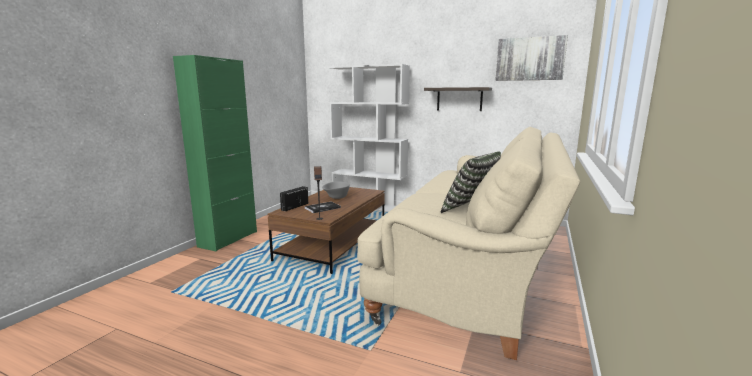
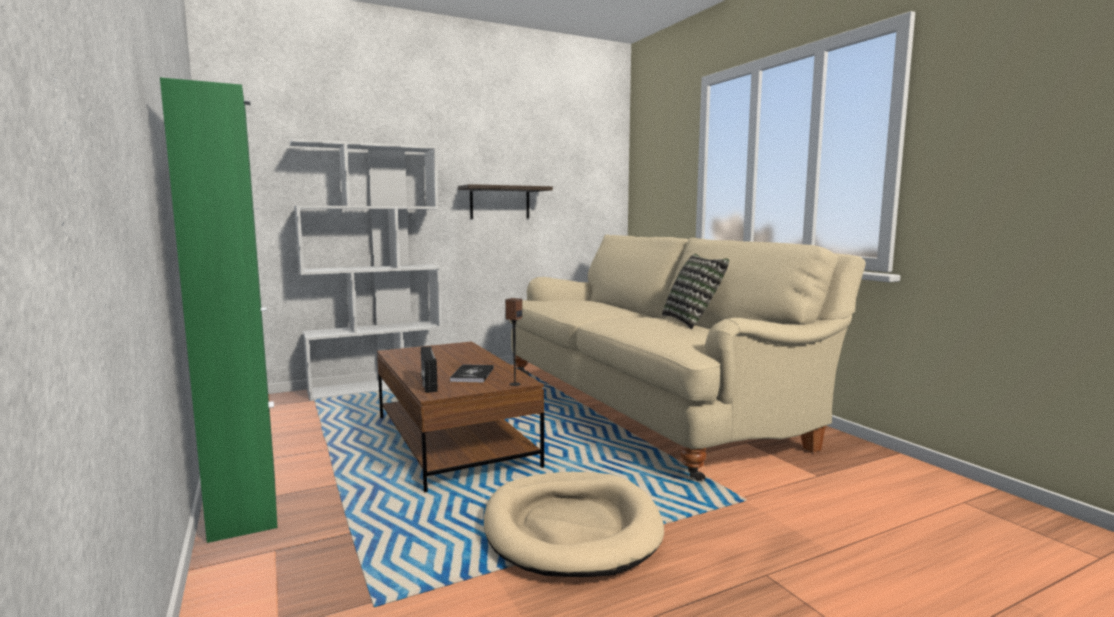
camera: 50 degrees left, 5 degrees down
grey bowl [322,181,350,199] -> none
picture [495,35,568,81] -> none
none -> beige dog bed [484,472,664,577]

